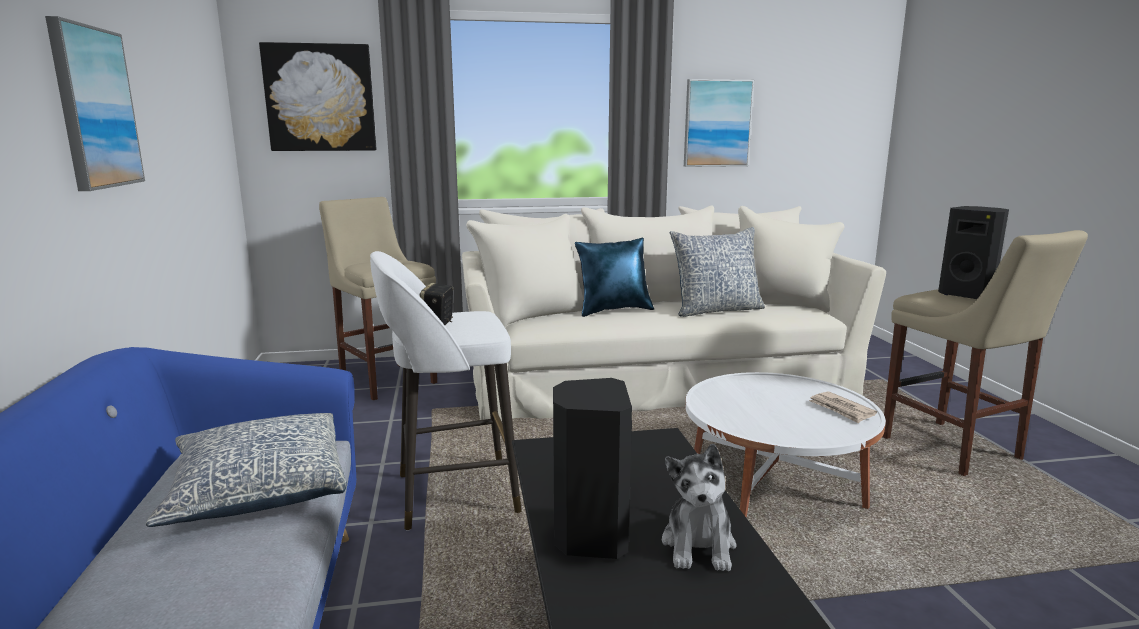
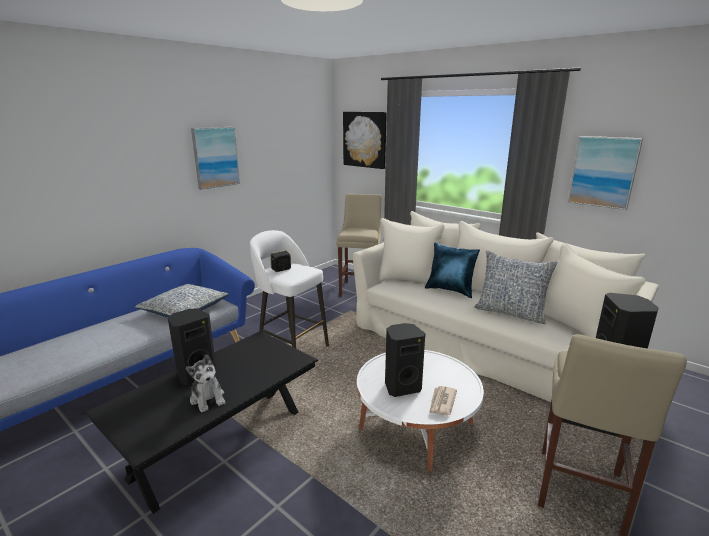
camera: 50 degrees right, 5 degrees up
plush toy [662,444,736,571] -> plush toy turned 90 degrees counterclockwise [186,354,225,412]
none -> black speaker [385,323,425,397]

